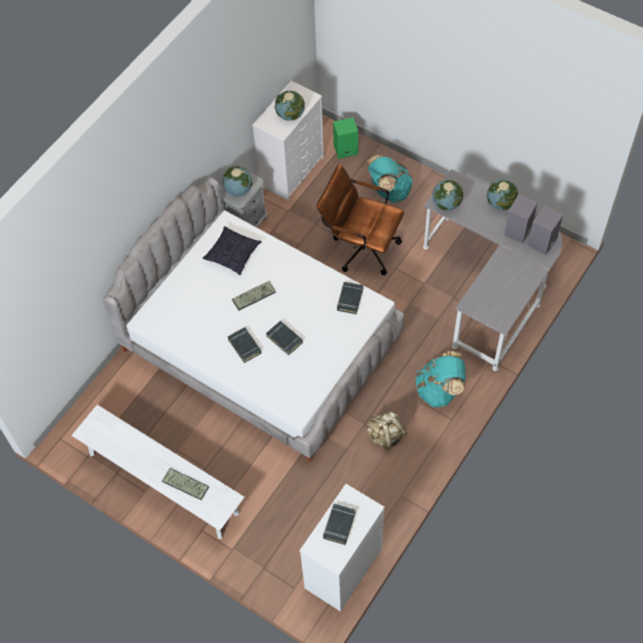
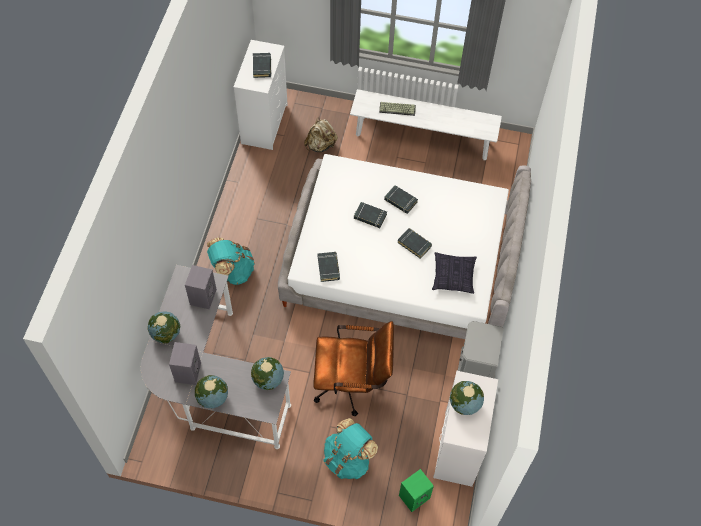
camera: 155 degrees right, 0 degrees up
globe [222,166,252,196] -> globe moved to [148,311,180,343]
keyboard [232,281,276,311] -> black book [397,228,432,259]
beige backpack [366,412,407,451] -> beige backpack moved to [304,118,338,152]
grey speaker [527,206,563,255] -> grey speaker moved to [185,265,217,309]

